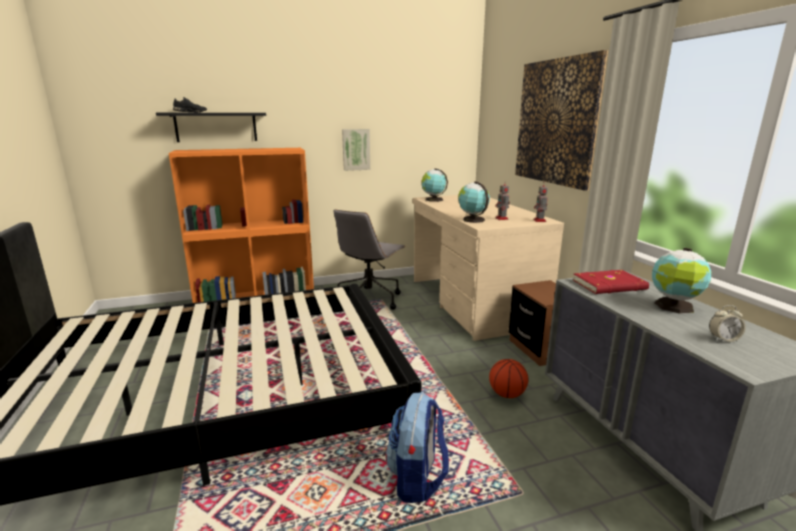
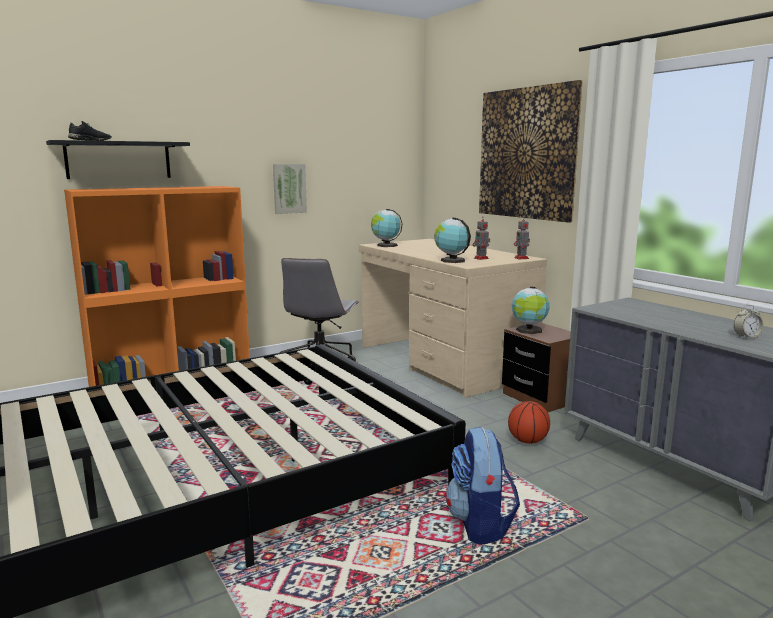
camera: 15 degrees left, 5 degrees down
red book [573,270,649,294] -> none
globe [652,248,711,314] -> globe moved to [512,287,550,334]

